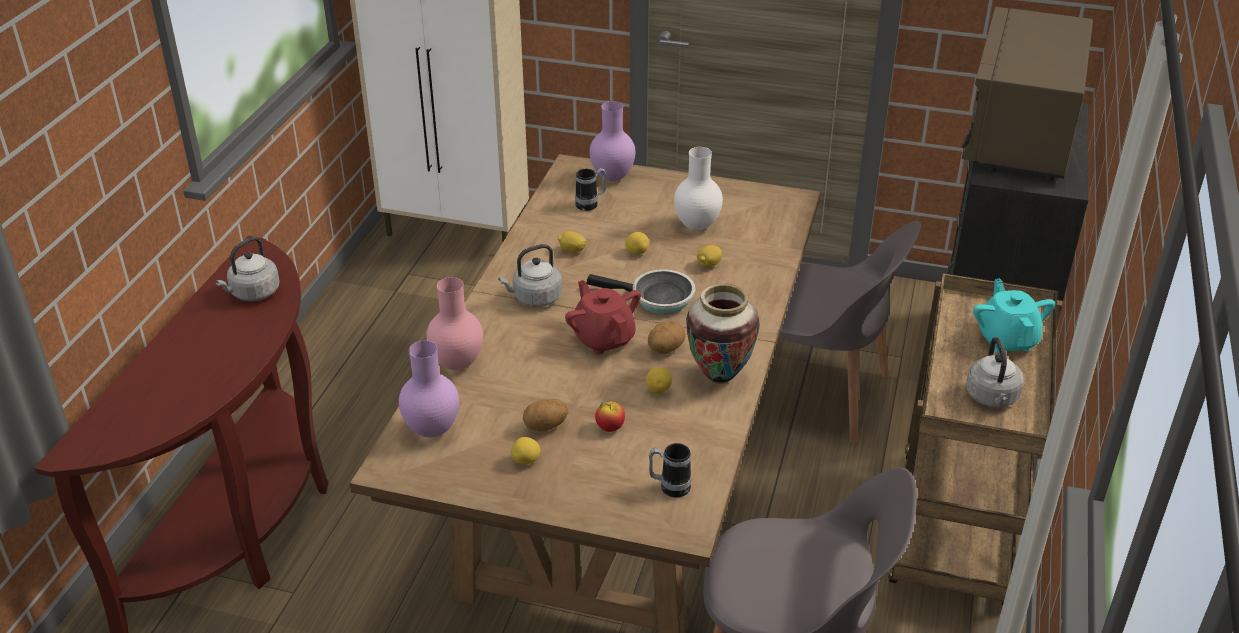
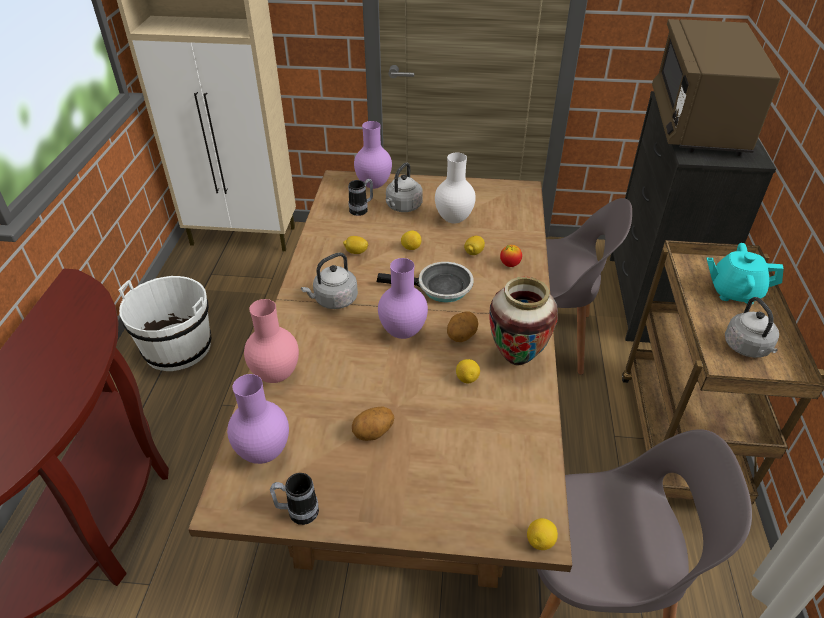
camera: 10 degrees left, 5 degrees up
grey kettle [215,237,279,301] -> grey kettle moved to [386,162,423,212]
lemon [511,437,540,465] -> lemon moved to [527,518,558,550]
red teapot [565,280,641,355] -> purple vase [378,258,428,339]
apple [595,401,625,432] -> apple moved to [500,245,522,267]
mug [649,443,691,498] -> mug moved to [270,473,319,525]
turquoise teapot [973,279,1055,353] -> turquoise teapot turned 60 degrees counterclockwise [707,243,784,304]
none -> white bucket [118,276,211,371]

